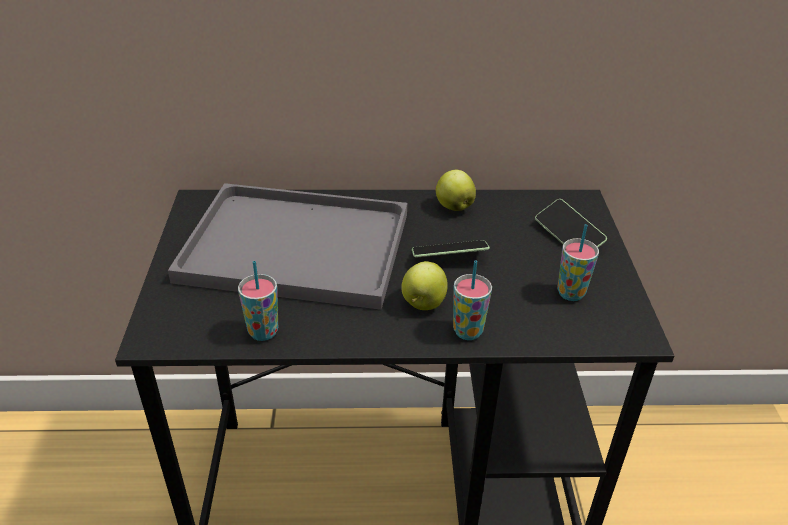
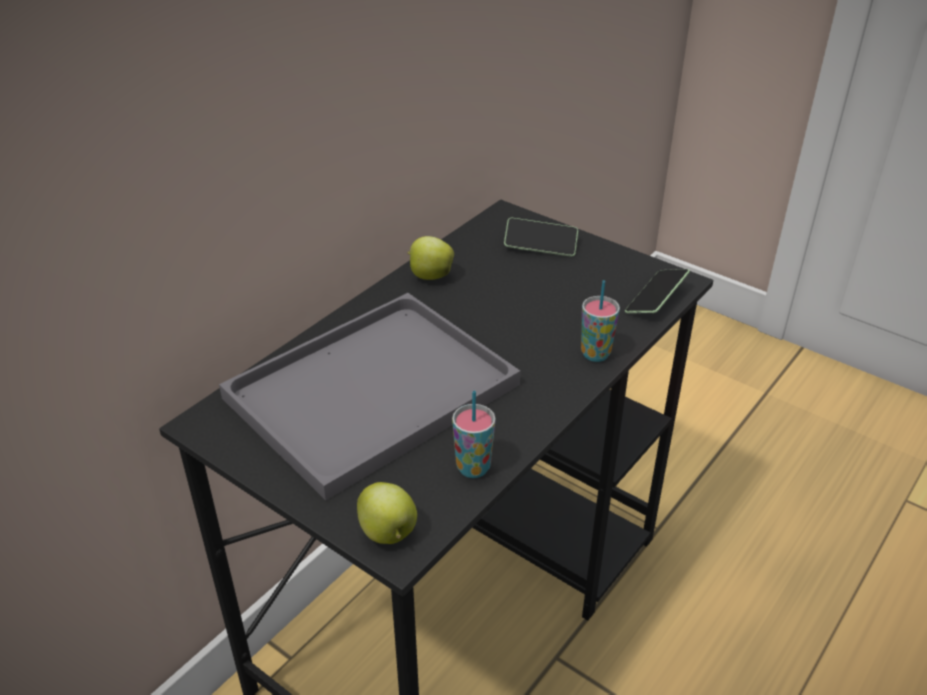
camera: 50 degrees left, 0 degrees up
apple [401,261,448,310] -> apple moved to [357,482,417,544]
phone [412,240,490,257] -> phone moved to [625,269,690,313]
cup [557,224,599,301] -> none

